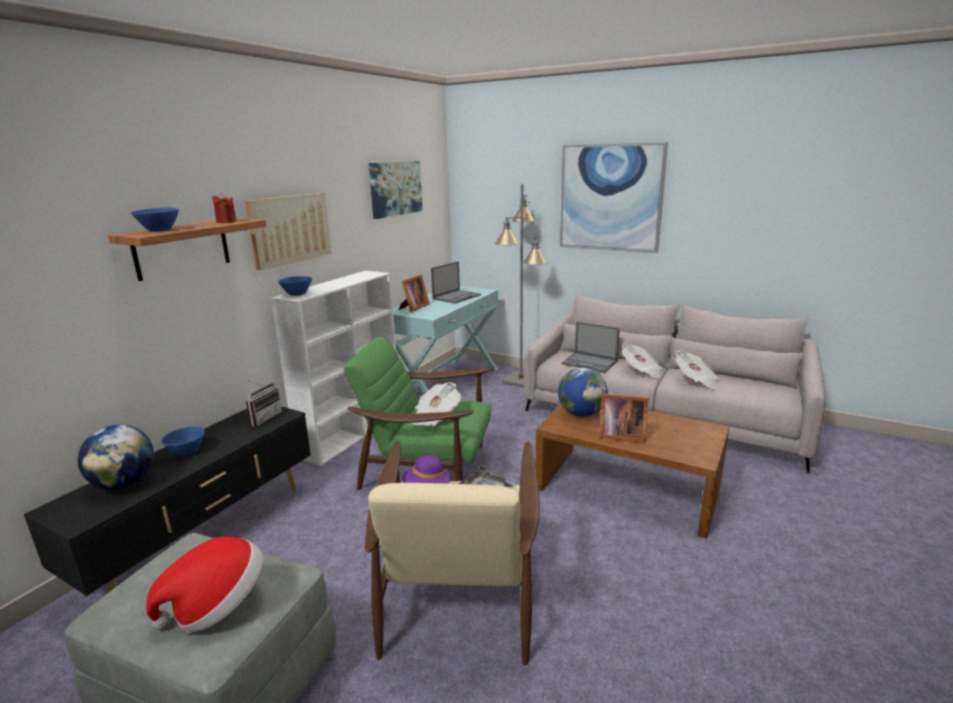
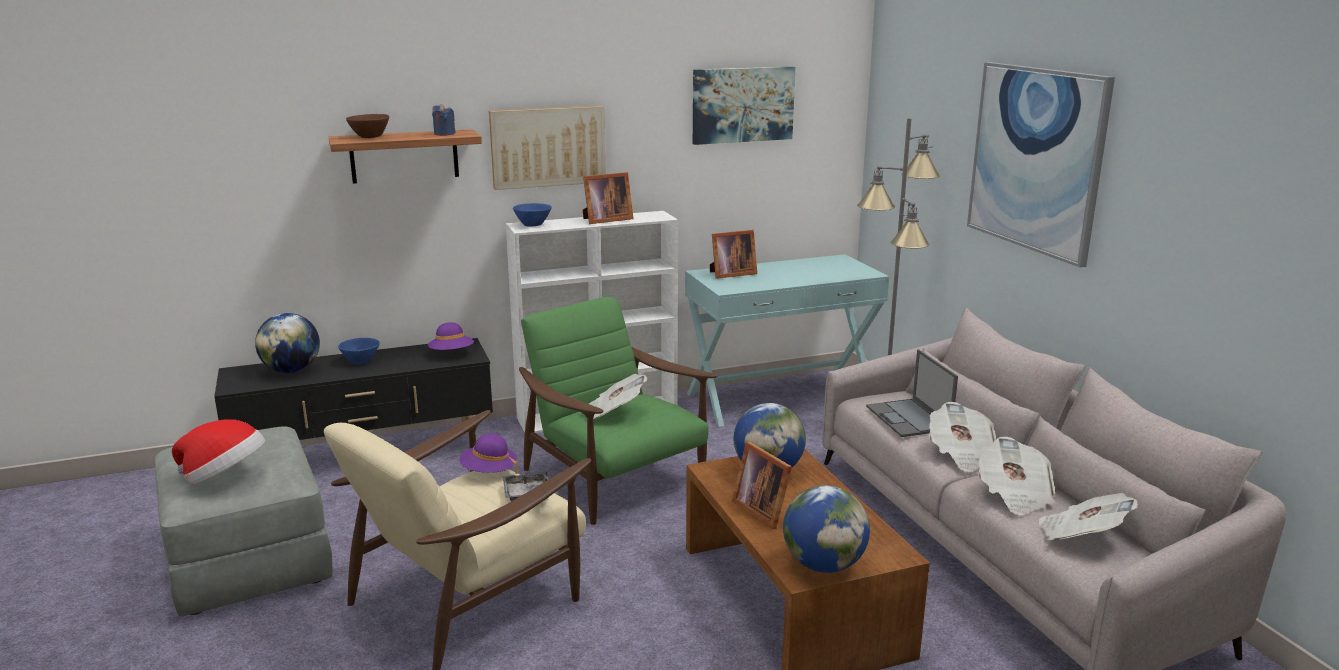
camera: 40 degrees right, 0 degrees up
blue bowl [131,208,179,232] -> brown bowl [346,114,389,138]
red candle [212,194,236,223] -> blue candle [432,104,455,136]
radio [246,380,282,427] -> purple hat [428,322,474,350]
laptop [431,261,481,304] -> none
none -> picture frame [583,172,634,224]
none -> globe [783,485,870,573]
none -> newspaper [1038,493,1138,540]

